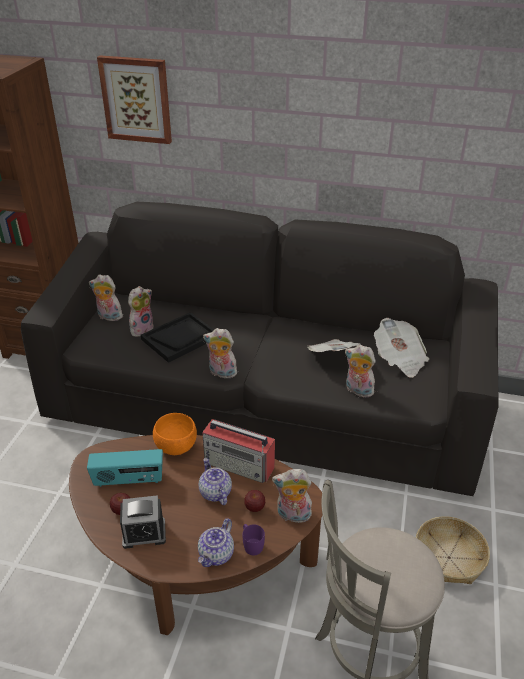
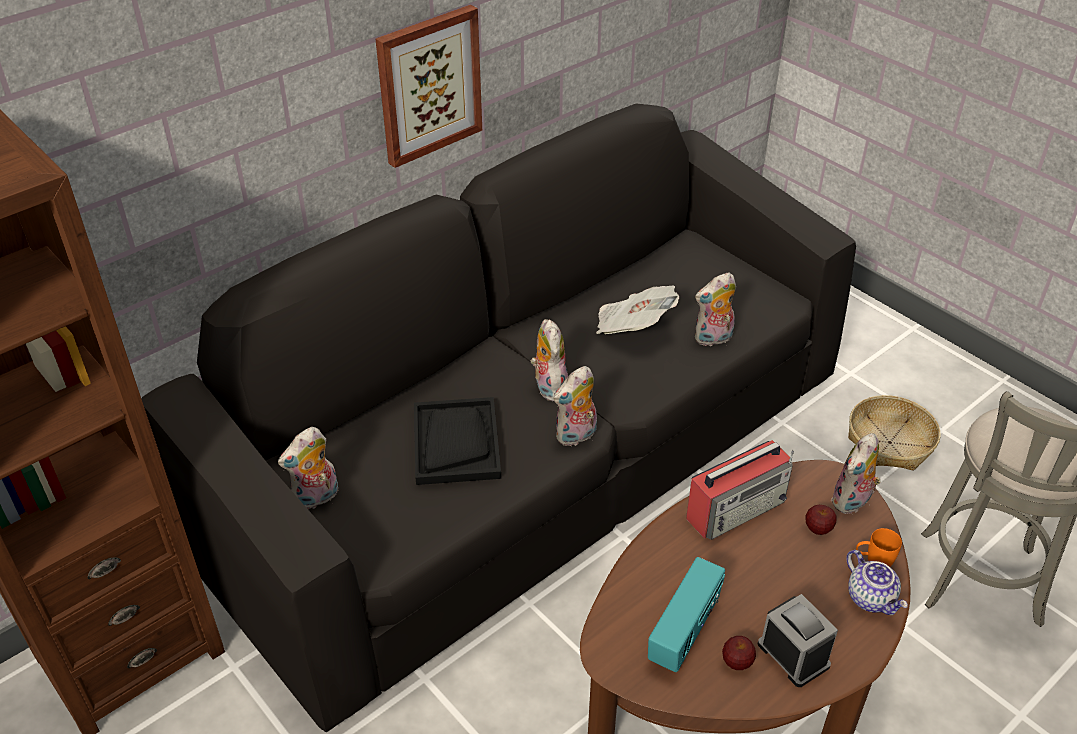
camera: 55 degrees left, 5 degrees up
picture [97,55,172,144] -> picture moved to [375,5,482,168]
alarm clock [120,495,166,549] -> alarm clock turned 60 degrees counterclockwise [758,594,838,687]
plush toy [128,286,154,337] -> plush toy moved to [531,319,568,401]
orange bowl [153,413,197,455] -> none
teapot [199,458,232,505] -> none
purple mug [243,524,265,555] -> orange mug [856,528,902,567]
newspaper [374,318,429,378] -> none

